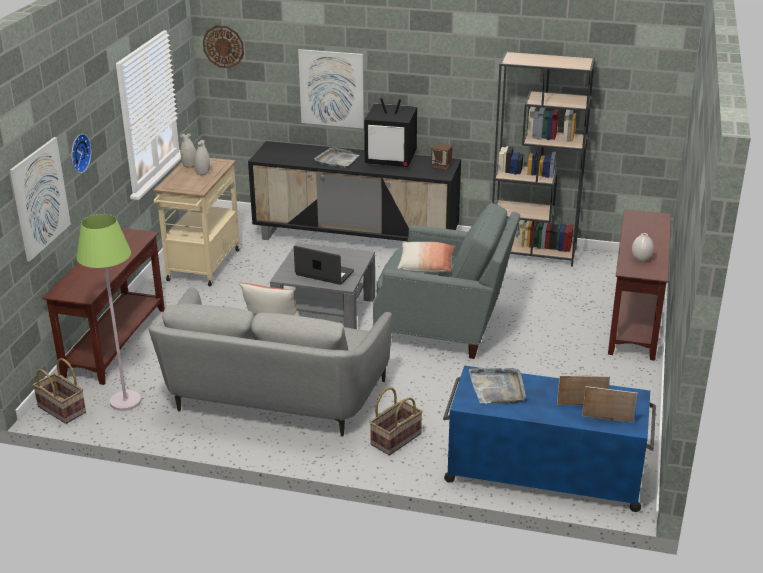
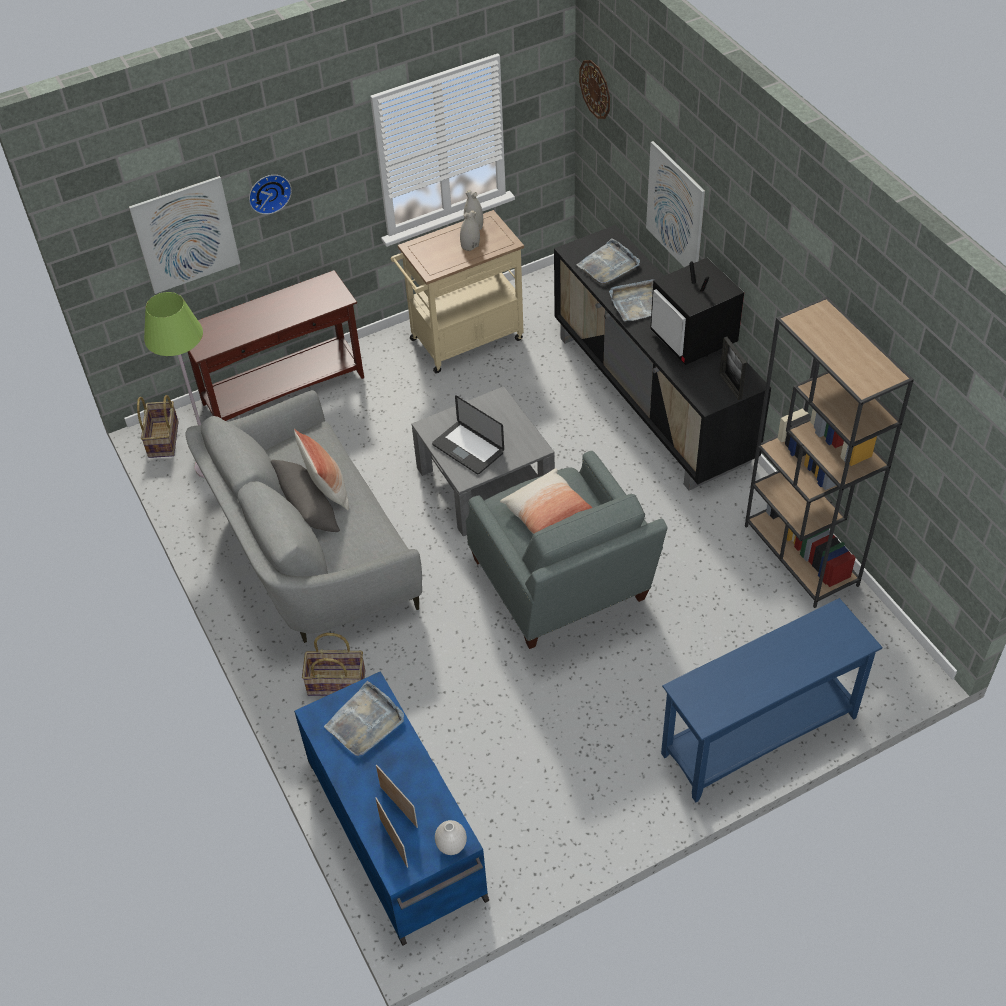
camera: 50 degrees right, 20 degrees up
laptop [294,246,354,285] -> laptop turned 150 degrees clockwise [432,395,504,474]
brown speaker [431,144,453,170] -> picture frame [719,337,747,400]
brown console table [608,209,671,361] -> blue console table [661,598,882,802]
white vase [632,233,654,262] -> white vase moved to [435,820,467,855]
none -> grey tray [576,238,640,285]

